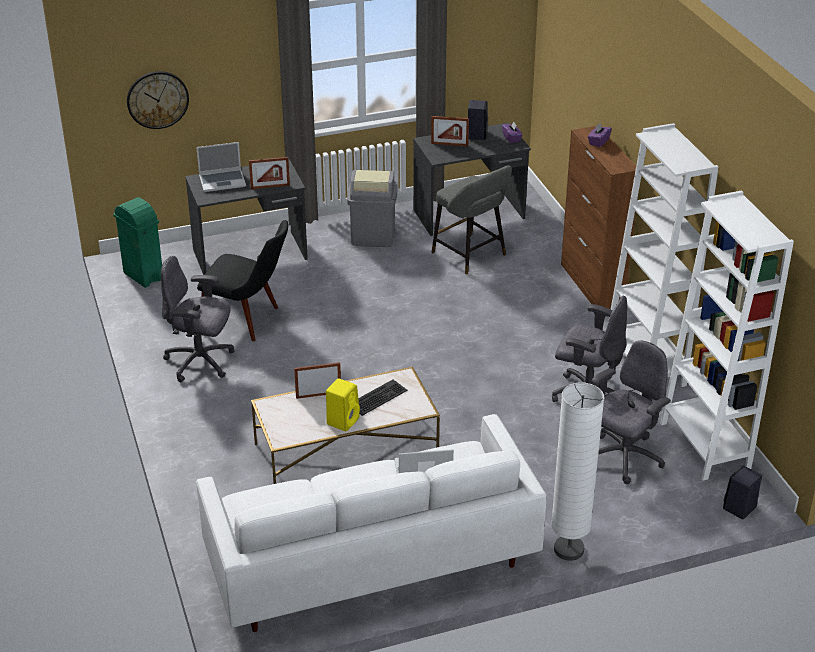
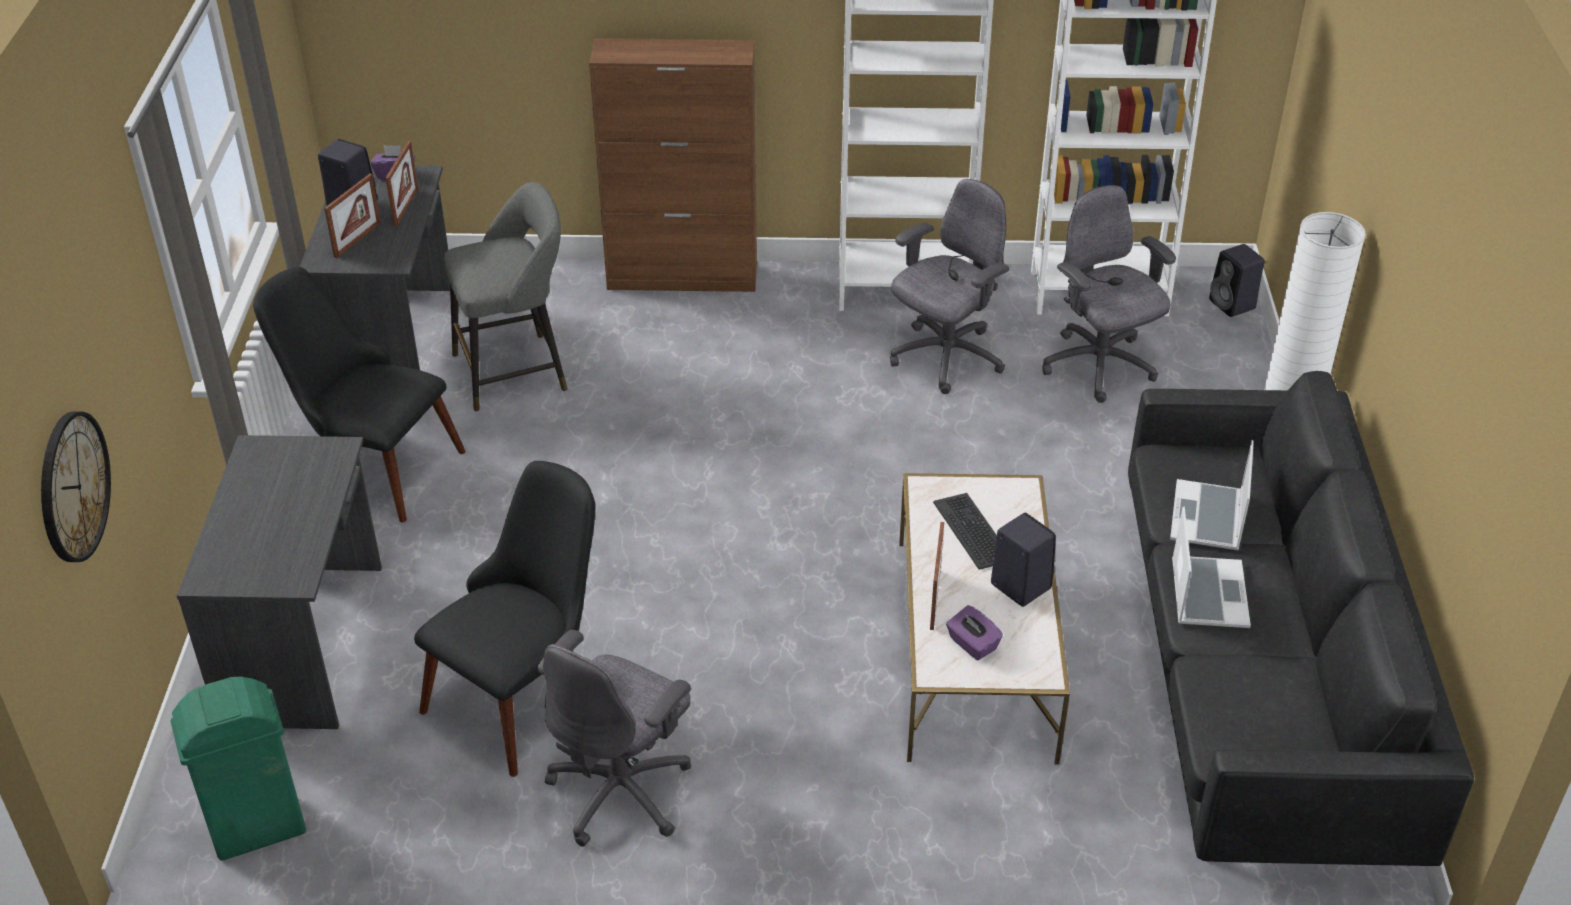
camera: 70 degrees left, 5 degrees up
laptop [196,142,246,192] -> laptop moved to [1172,506,1251,628]
white sofa [196,414,547,632] -> black sofa [1128,371,1474,866]
picture frame [249,157,290,189] -> picture frame moved to [386,141,418,227]
yellow speaker [326,378,360,432] -> black speaker [991,513,1056,607]
grey trash can [347,170,398,247] -> black chair [253,267,466,522]
purple tissue box [588,123,612,147] -> purple tissue box moved to [946,605,1003,660]

